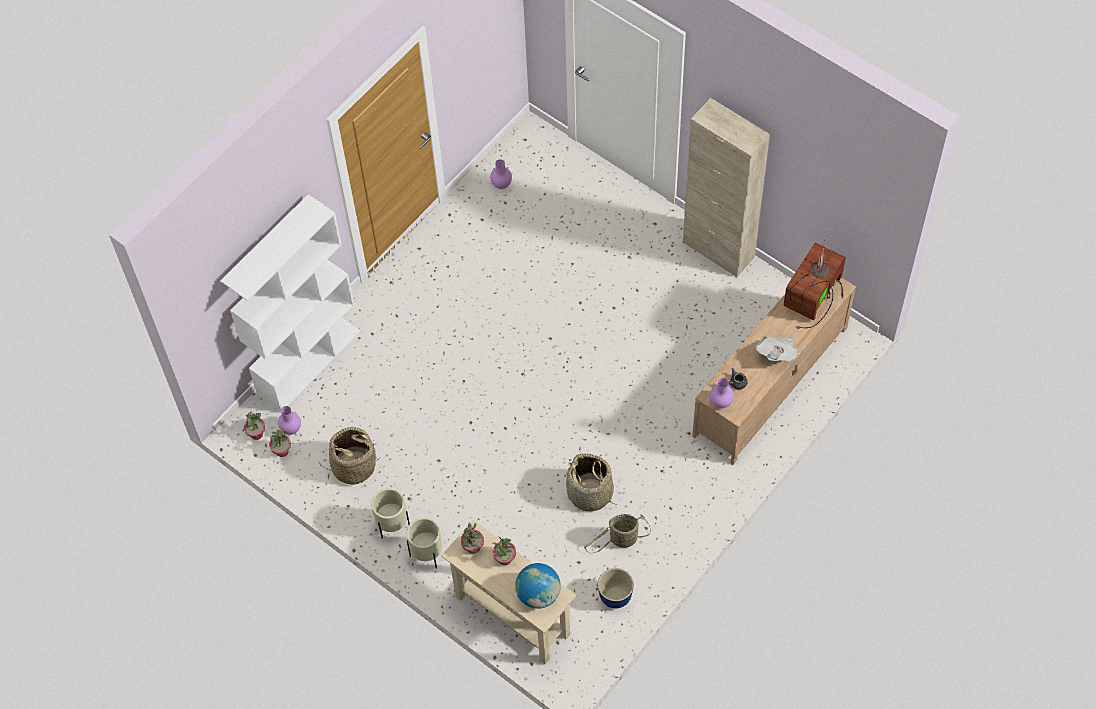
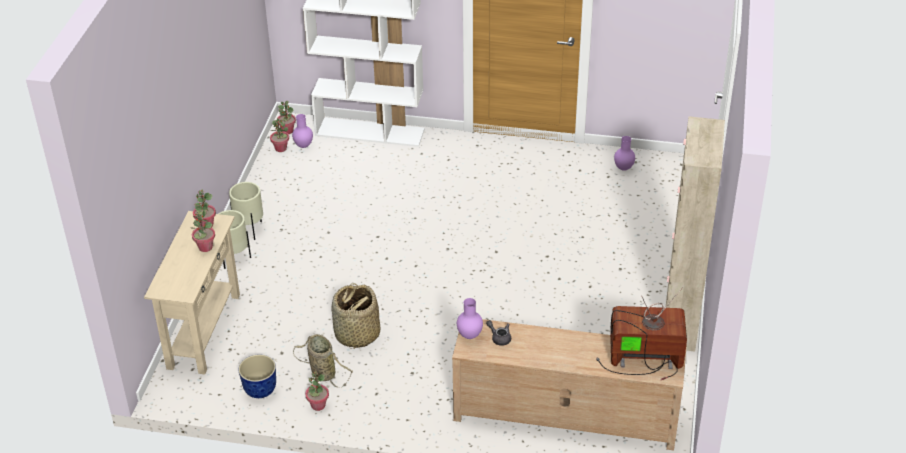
camera: 60 degrees right, 20 degrees down
basket [318,427,382,485] -> none
globe [515,563,561,609] -> none
newspaper [756,336,798,361] -> none
none -> potted plant [305,371,329,411]

